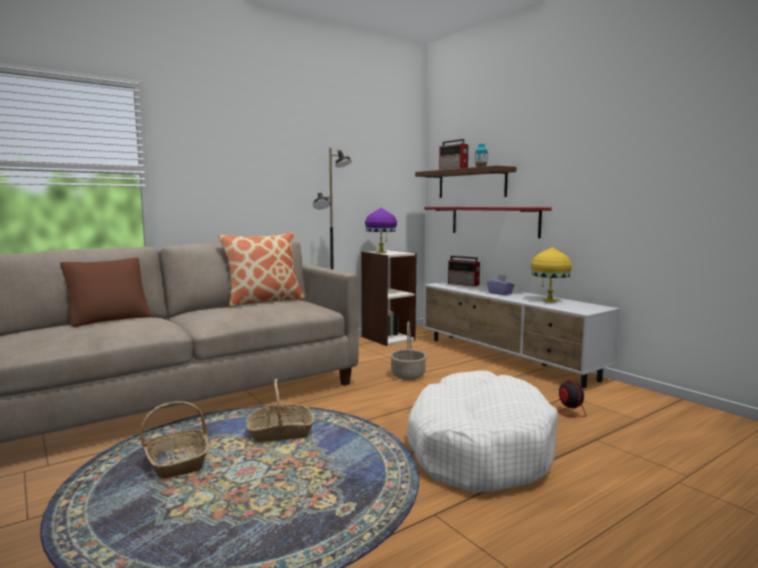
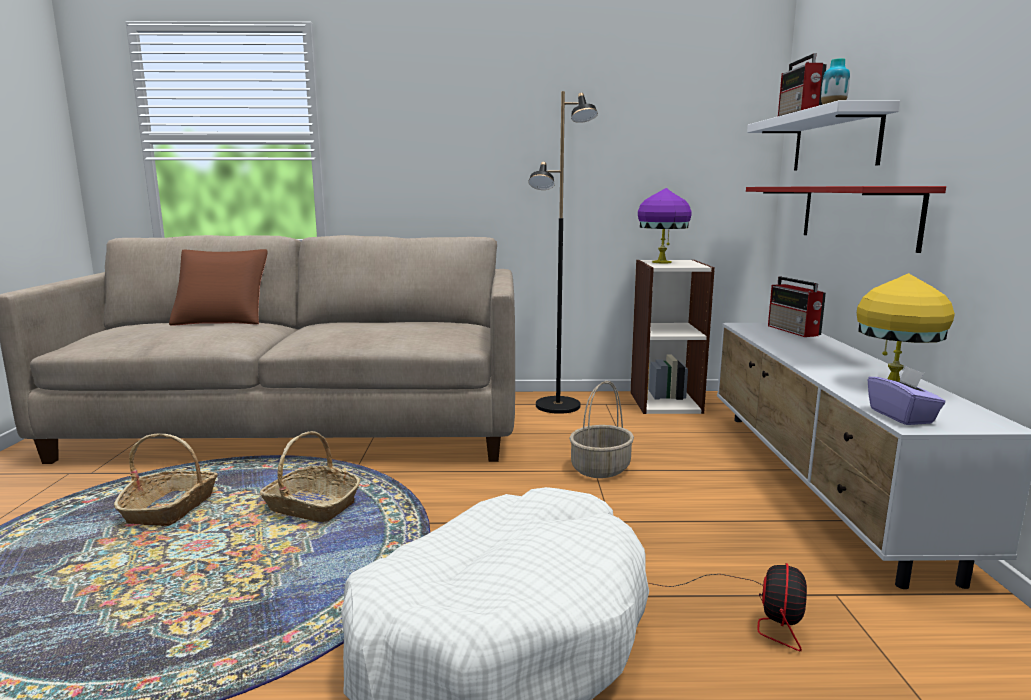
camera: 35 degrees right, 5 degrees up
pillow [218,232,305,308] -> none
brown shelf [415,165,516,198] -> white shelf [747,100,900,171]
purple tissue box [487,274,515,295] -> purple tissue box moved to [868,366,946,425]

